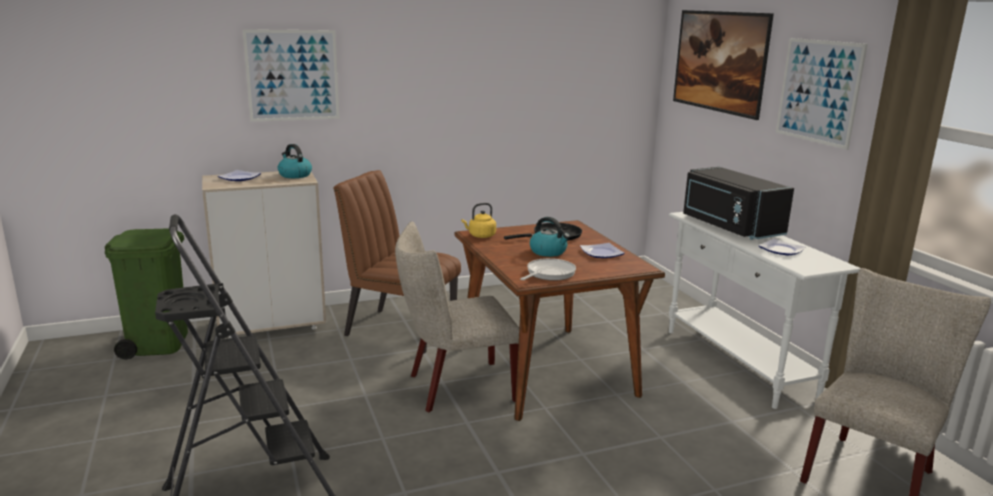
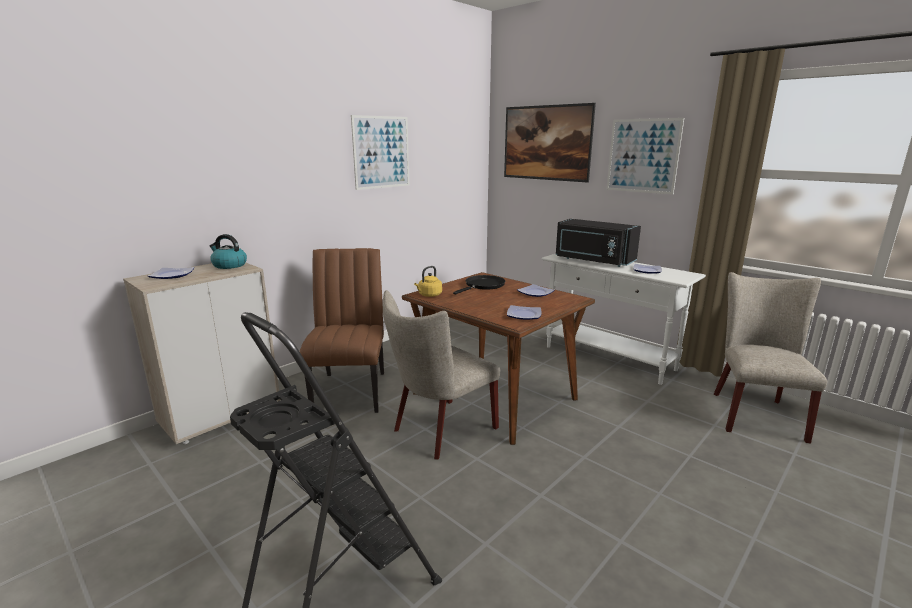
camera: 25 degrees left, 0 degrees up
green trash can [105,228,188,360] -> none
picture [242,29,340,122] -> picture moved to [351,115,409,190]
brown chair [333,170,461,354] -> brown chair turned 90 degrees clockwise [300,248,384,413]
frying pan [520,258,576,281] -> plate [507,305,542,320]
kettle [530,217,570,257] -> none

